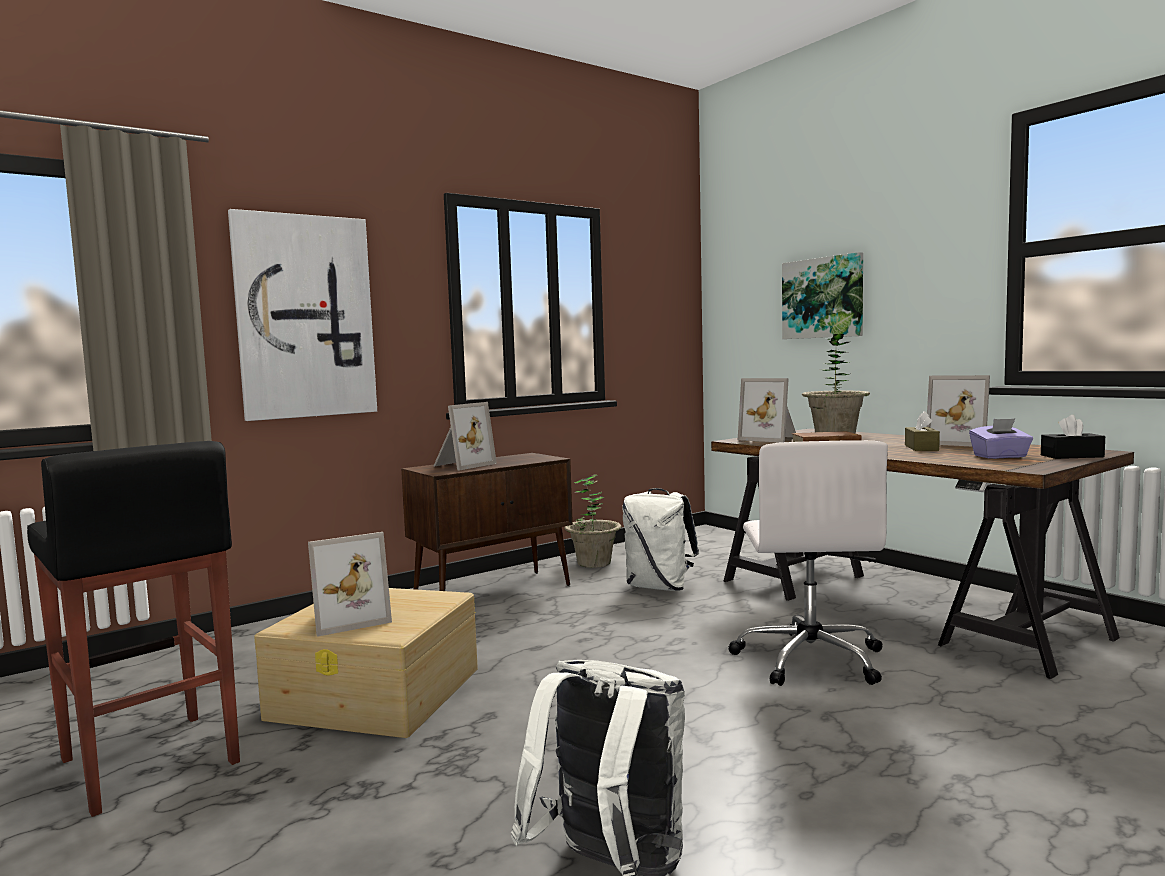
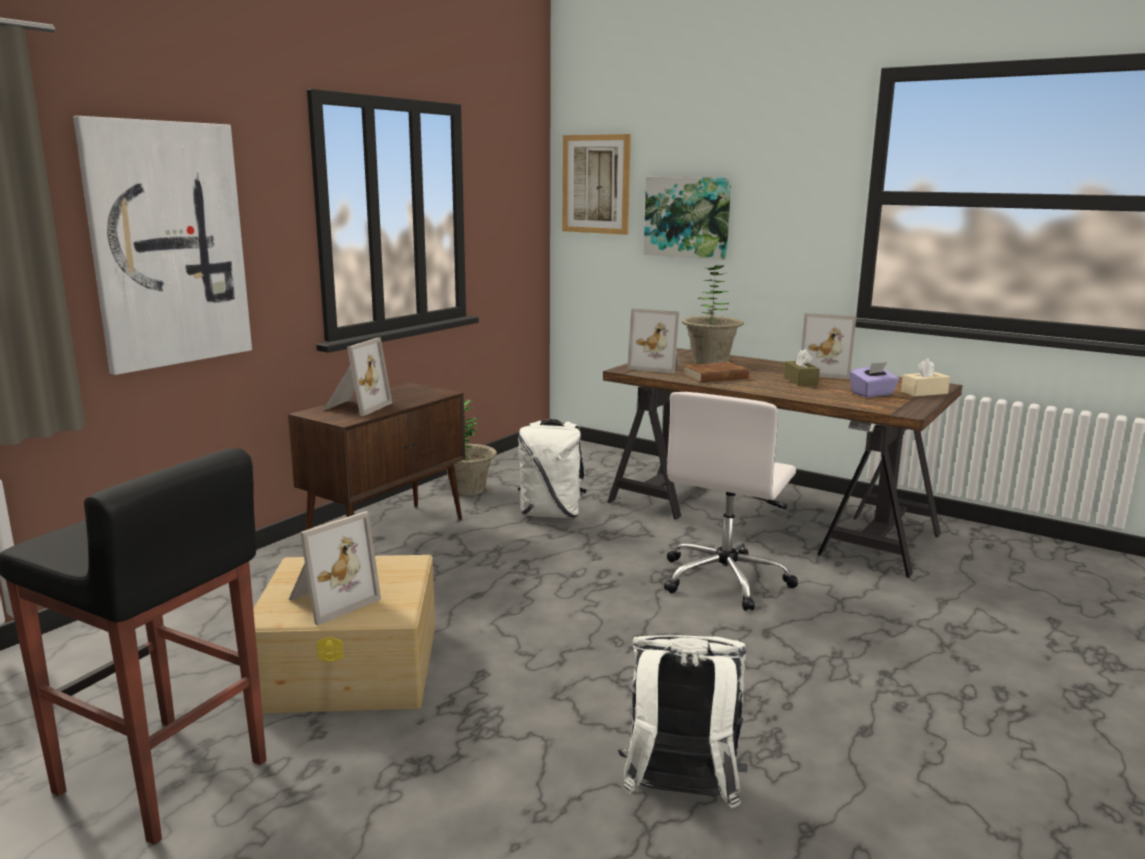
camera: 20 degrees left, 10 degrees up
white office chair [728,440,888,686] -> white office chair turned 45 degrees clockwise [664,392,798,611]
black tissue box [1041,415,1105,459] -> beige tissue box [901,358,950,397]
none -> picture [562,134,631,235]

